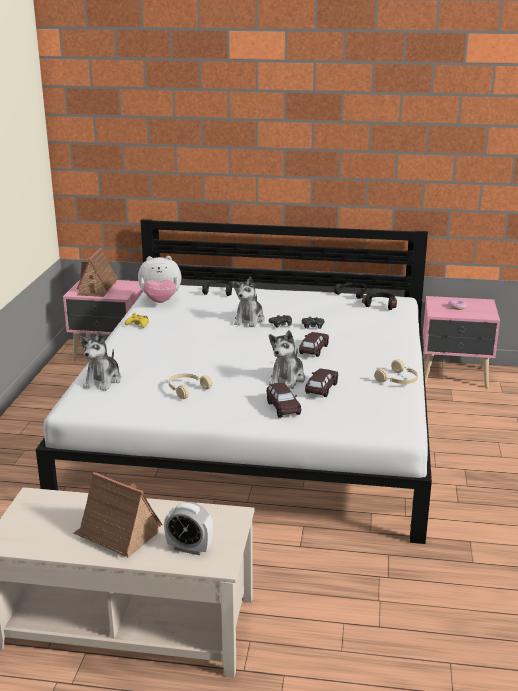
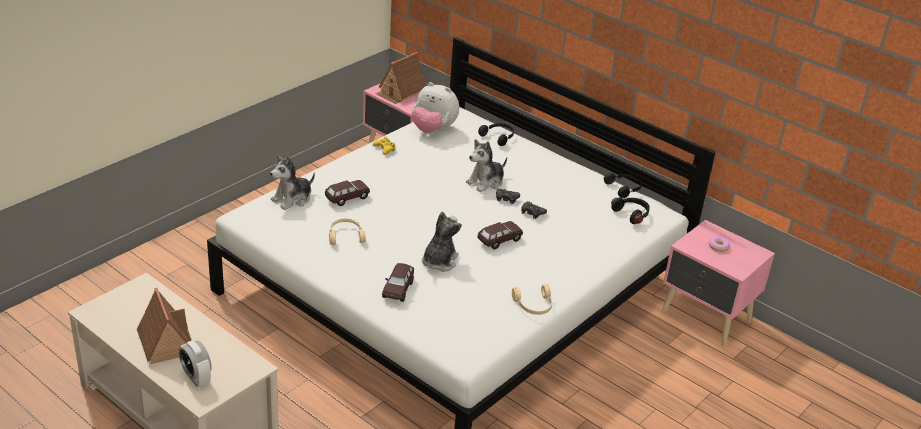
camera: 30 degrees right, 10 degrees up
plush toy [269,330,305,389] -> plush toy turned 150 degrees clockwise [422,211,462,272]
brown toy car [305,368,338,397] -> brown toy car moved to [325,180,370,206]

